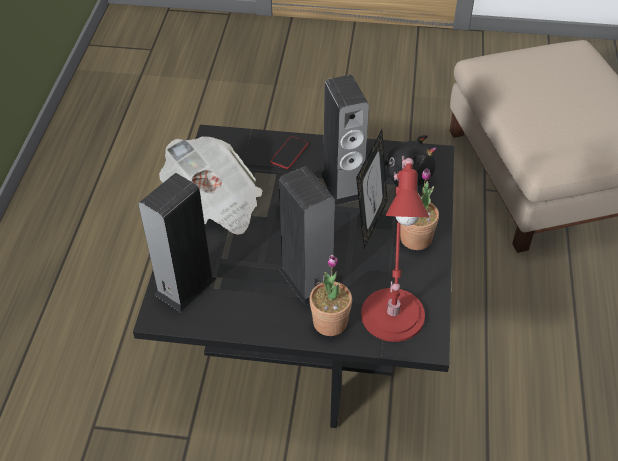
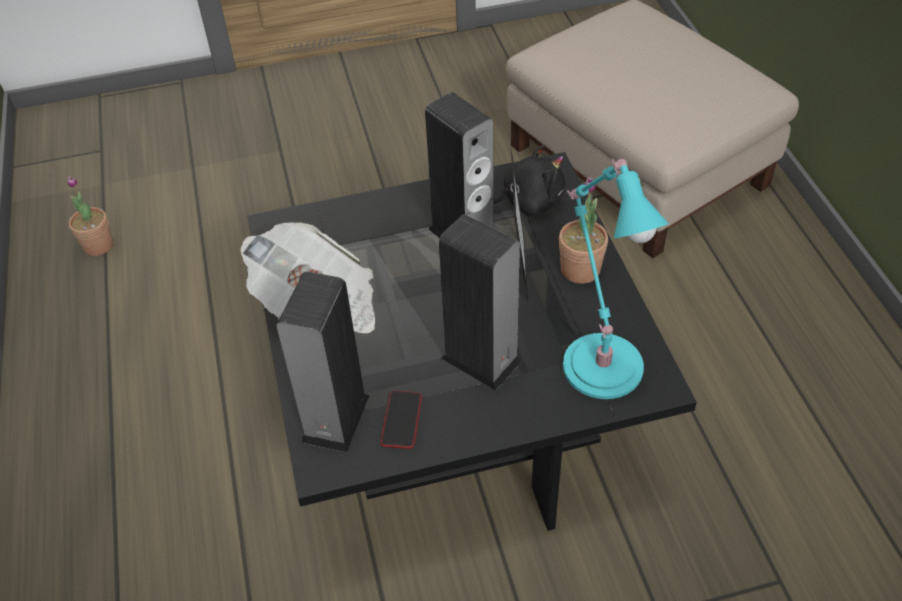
camera: 20 degrees left, 0 degrees up
phone [270,136,308,169] -> phone moved to [381,391,422,449]
potted plant [309,255,352,336] -> potted plant moved to [67,176,113,256]
red table lamp [361,156,429,342] -> turquoise table lamp [563,158,669,399]

